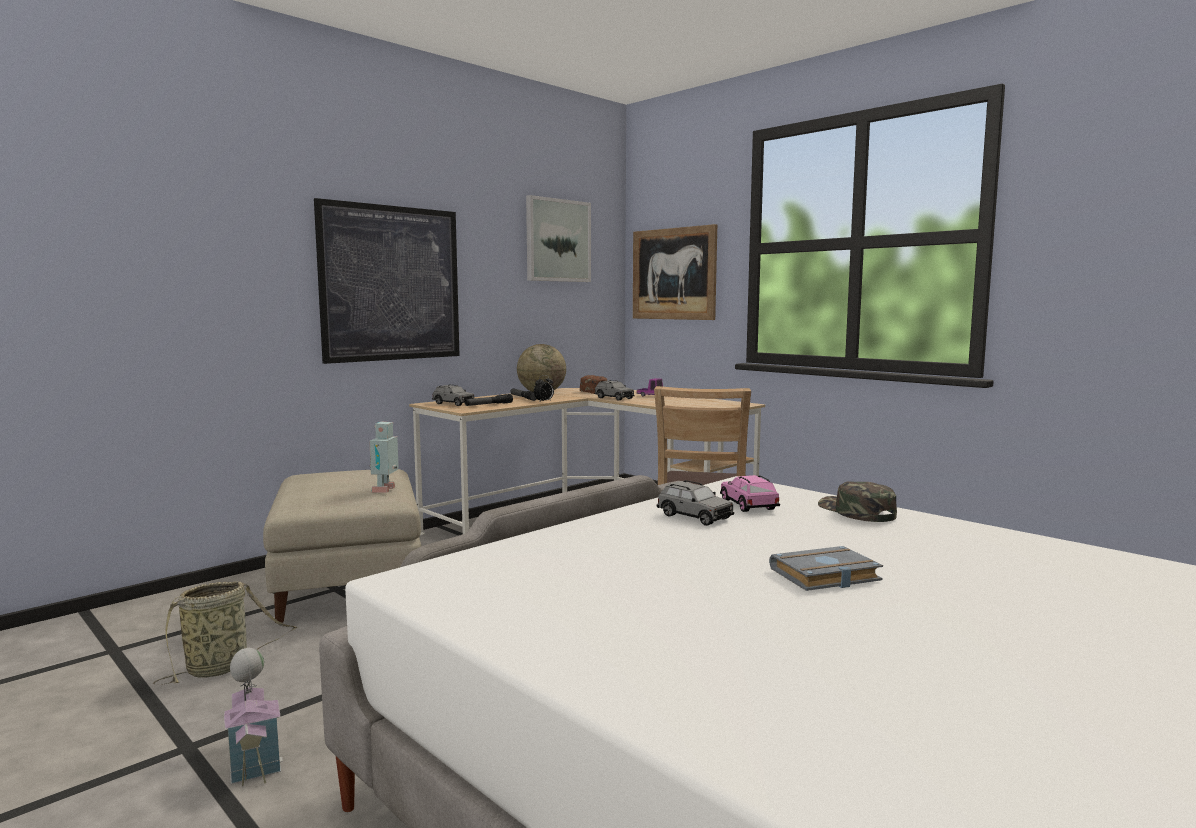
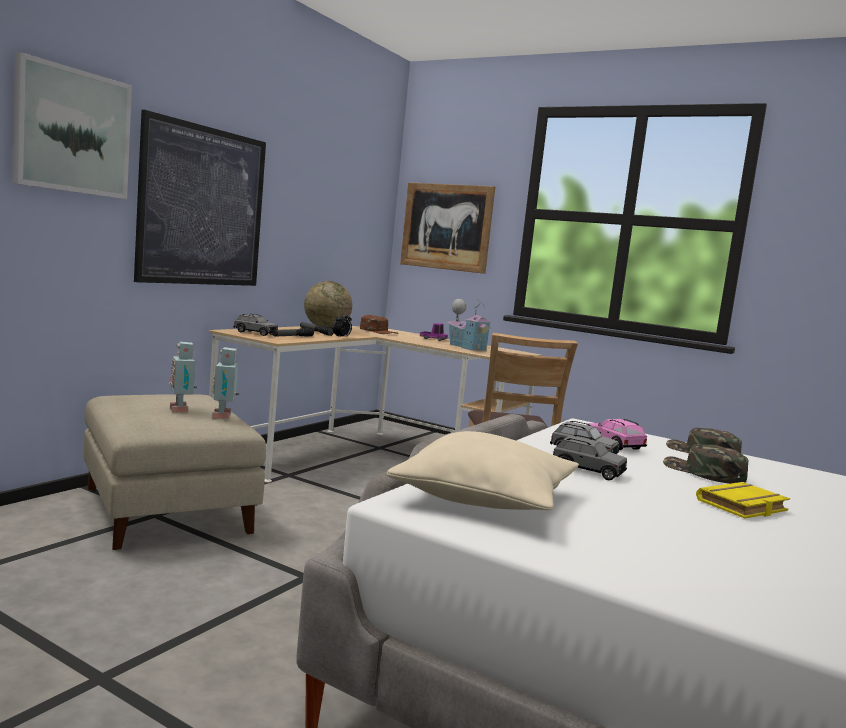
camera: 15 degrees left, 0 degrees up
basket [153,581,297,685] -> none
toy house [224,648,283,786] -> toy house moved to [447,299,493,351]
picture [526,195,591,282] -> picture moved to [12,52,132,199]
grey toy car [594,380,635,401] -> grey toy car moved to [553,435,627,480]
grey book [769,546,883,591] -> yellow book [696,482,790,519]
none -> toy robot [169,341,197,413]
none -> beige pillow [386,431,579,510]
none -> green cap [663,444,749,484]

